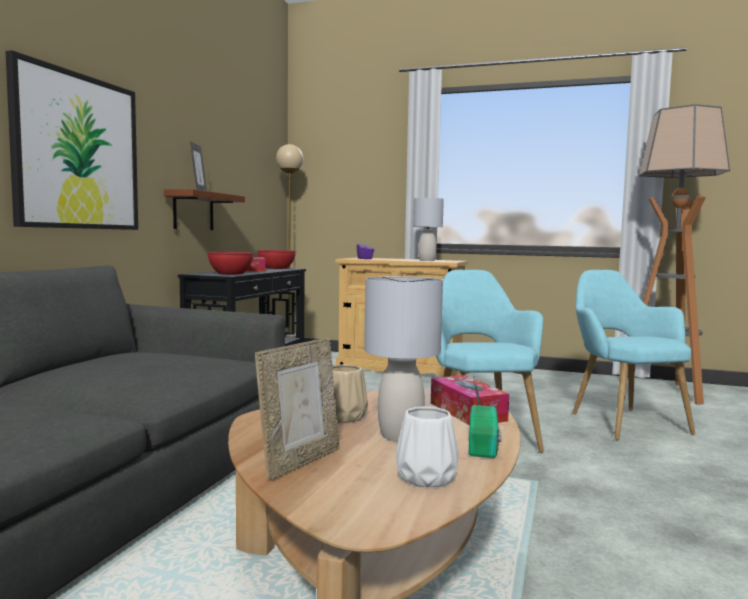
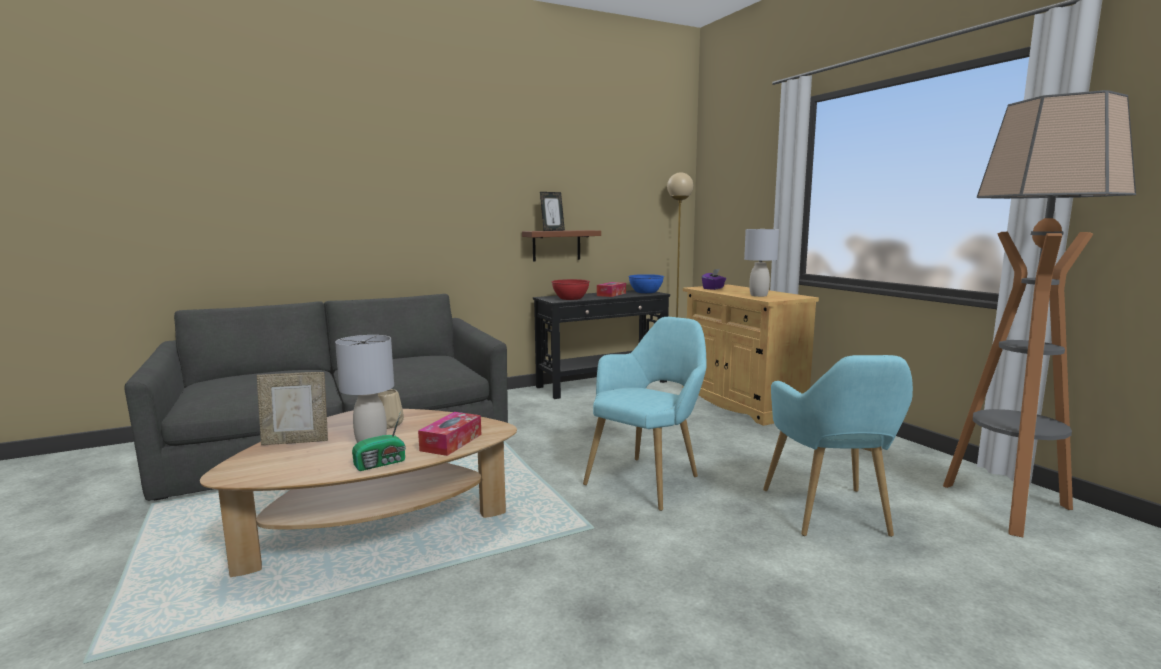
camera: 45 degrees right, 5 degrees up
picture [5,50,138,230] -> none
red bowl [257,250,296,269] -> blue bowl [628,274,664,293]
white vase [396,406,458,487] -> none
turquoise armchair [573,270,695,440] -> turquoise armchair turned 150 degrees clockwise [763,355,913,537]

